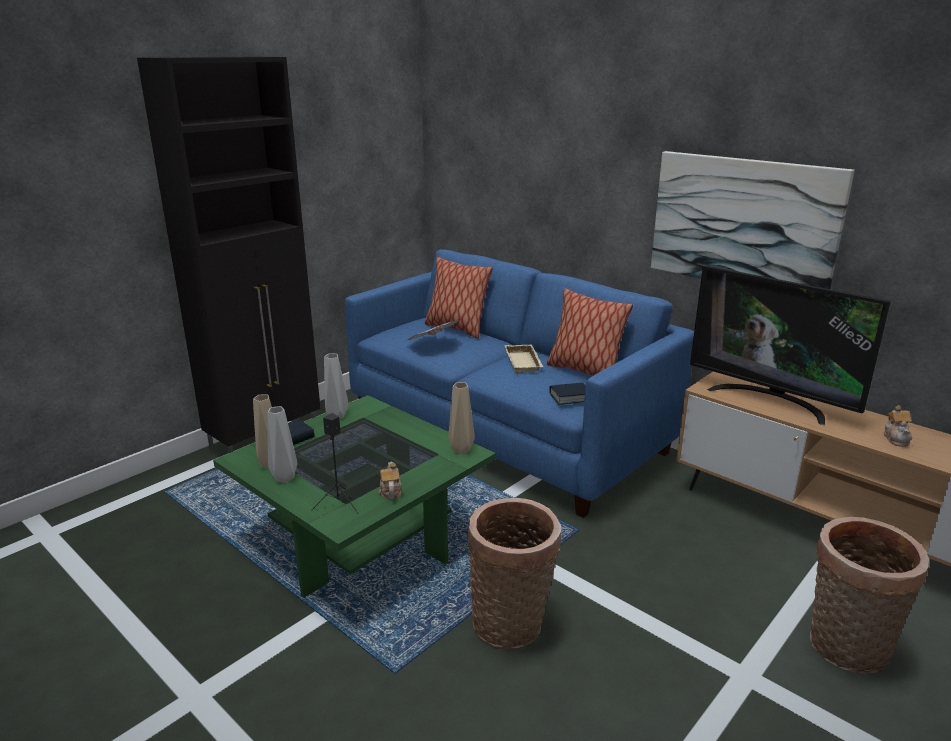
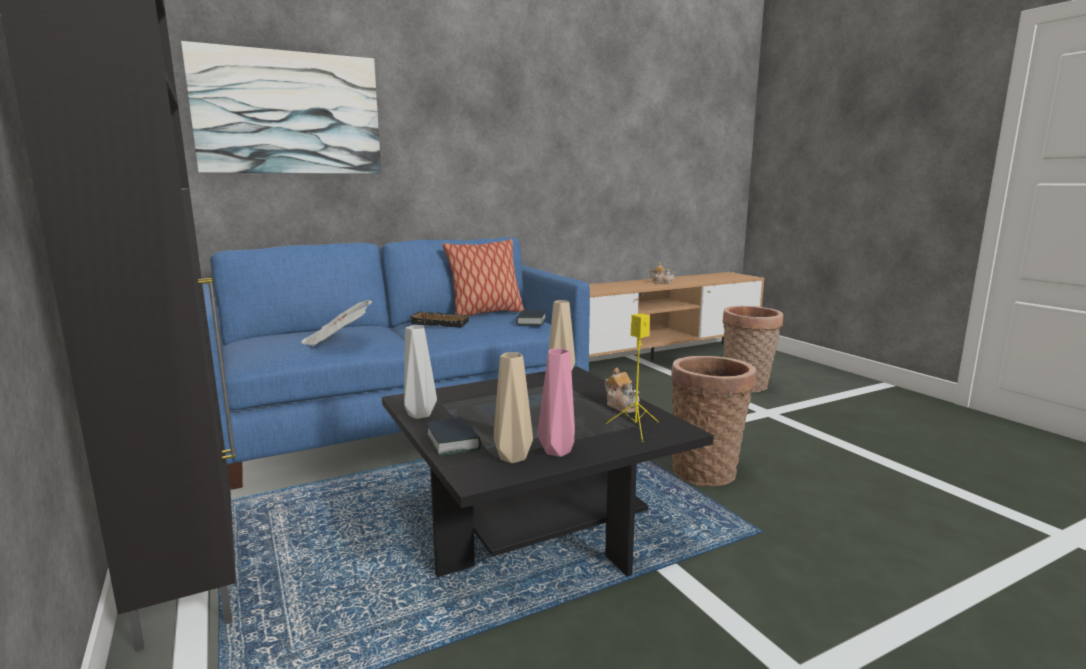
camera: 70 degrees left, 10 degrees down
green coffee table [213,395,496,598] -> black coffee table [382,366,714,578]
grey vase [268,406,297,483] -> pink vase [538,348,575,457]
black speaker [312,413,358,514] -> yellow speaker [605,314,659,442]
teapot [379,462,401,499] -> teapot turned 135 degrees counterclockwise [605,368,640,413]
pillow [425,257,493,339] -> none
beige tray [505,344,543,373] -> black tray [409,311,473,327]
picture [651,151,855,289] -> picture moved to [181,41,381,174]
television [690,265,891,425] -> none

